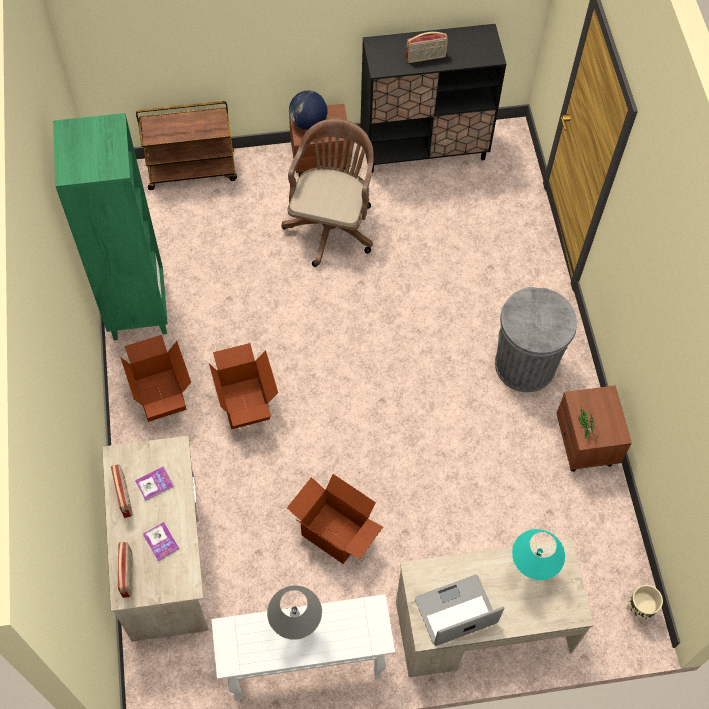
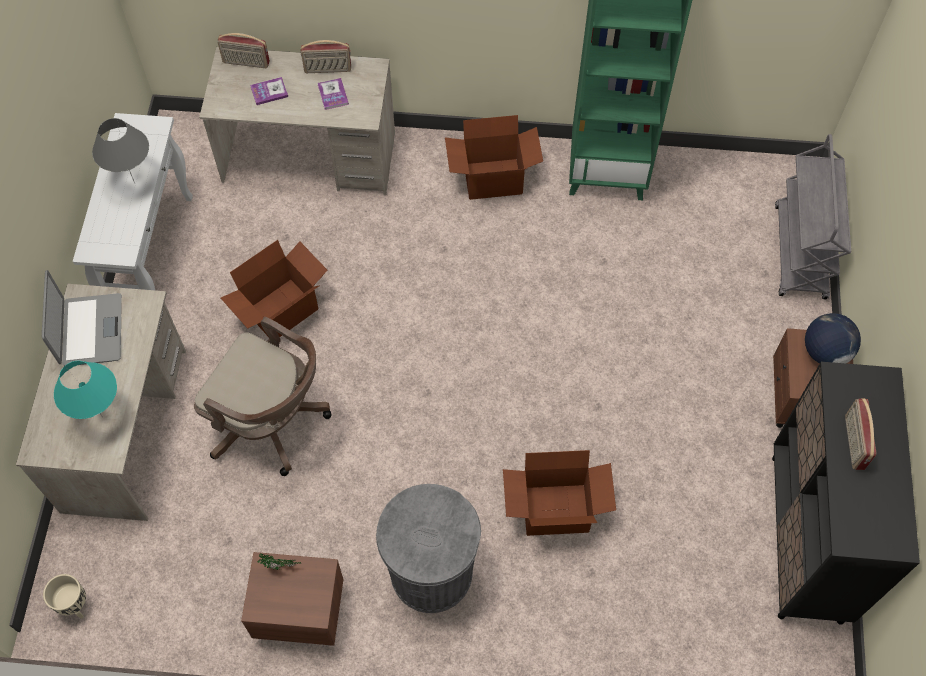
camera: 105 degrees right, 0 degrees up
brown cart [136,101,237,190] -> grey cart [775,134,851,299]
cardboard box [209,343,278,429] -> cardboard box moved to [503,450,616,536]
brown office chair [281,119,374,267] -> brown office chair moved to [194,317,332,476]

